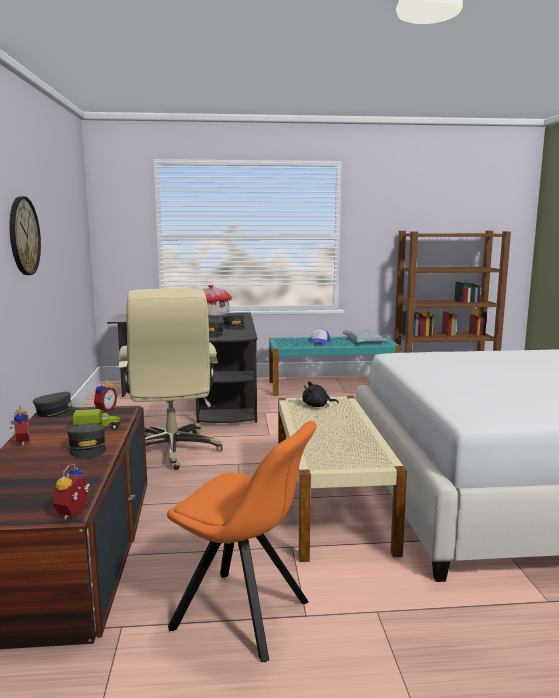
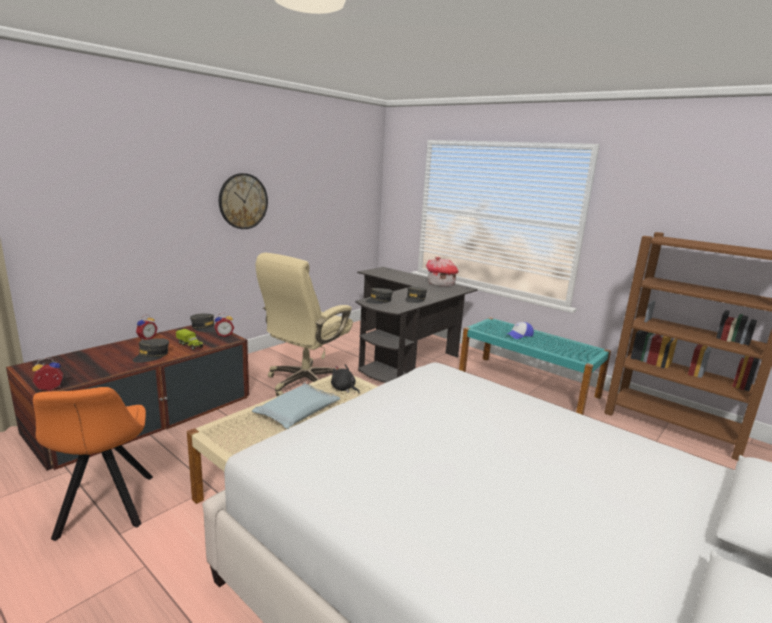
camera: 45 degrees right, 5 degrees up
blue pillow [343,330,388,343] -> blue pillow moved to [252,382,340,429]

